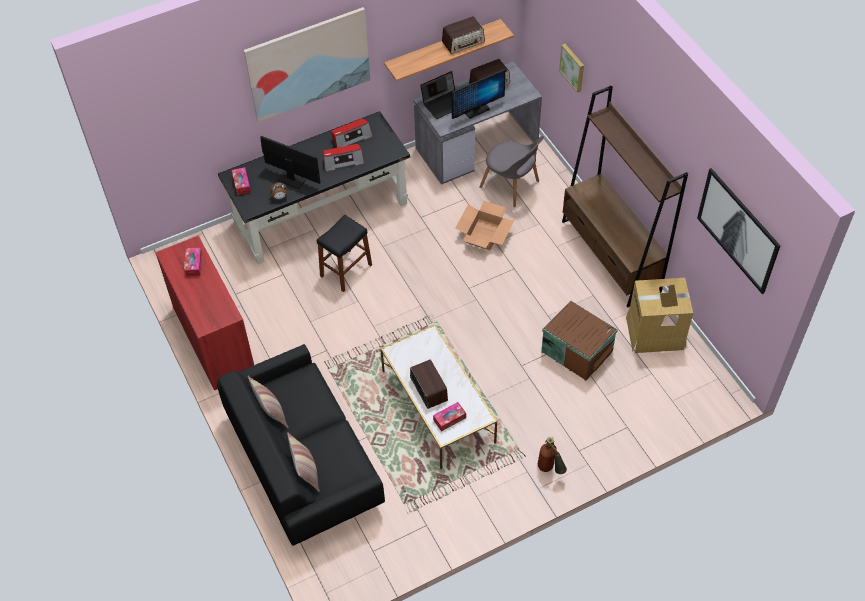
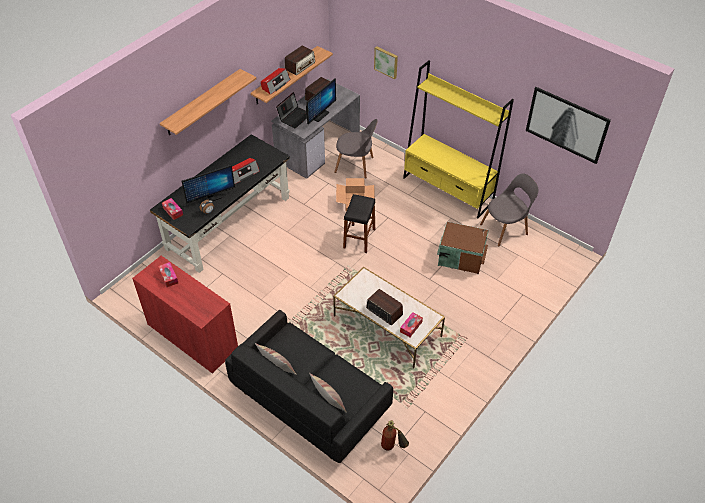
camera: 25 degrees left, 5 degrees down
picture [244,7,370,122] -> shelf [160,69,257,135]
monitor [260,136,321,189] -> monitor turned 150 degrees clockwise [182,165,235,203]
black stool [317,215,372,292] -> black stool moved to [343,194,375,253]
radio [331,118,373,148] -> radio moved to [261,68,291,95]
fire extinguisher [538,437,567,474] -> fire extinguisher moved to [381,420,409,451]
brown bookcase [562,86,688,308] -> yellow bookcase [403,60,514,218]
cardboard box [626,278,693,353] -> grey chair [480,173,539,246]

